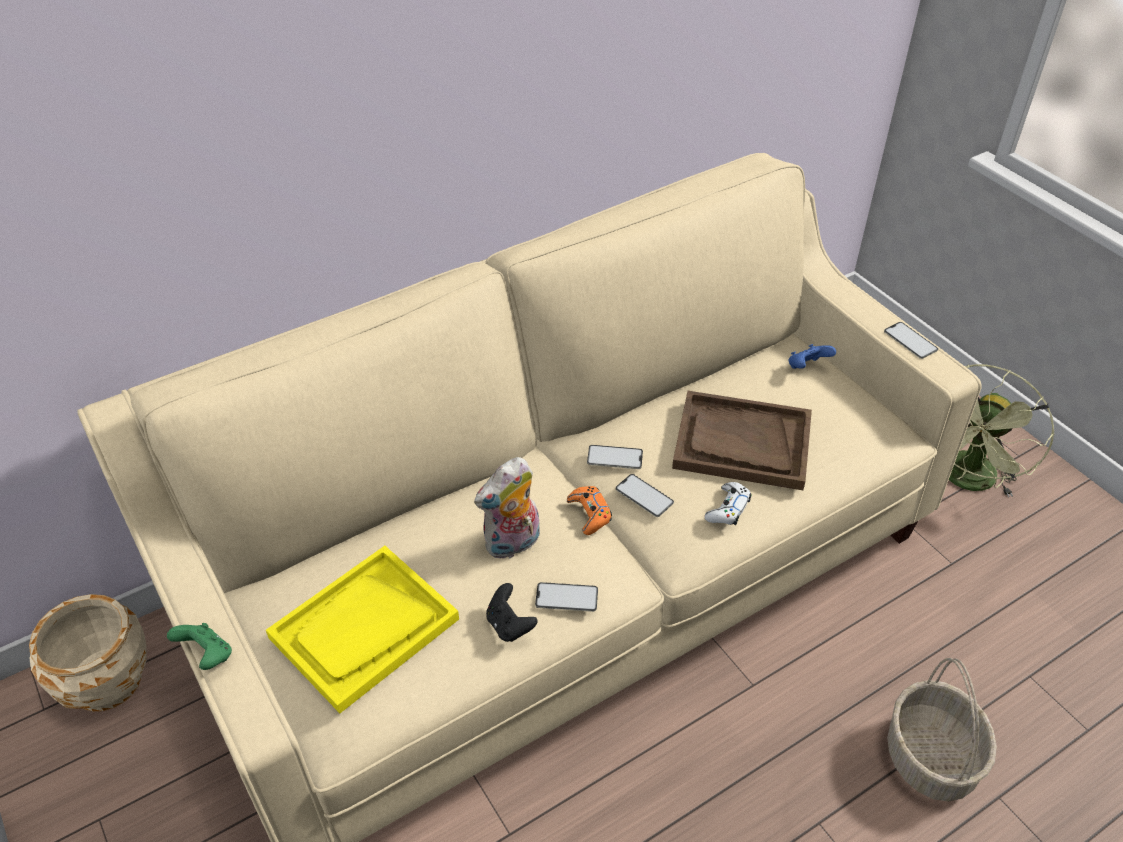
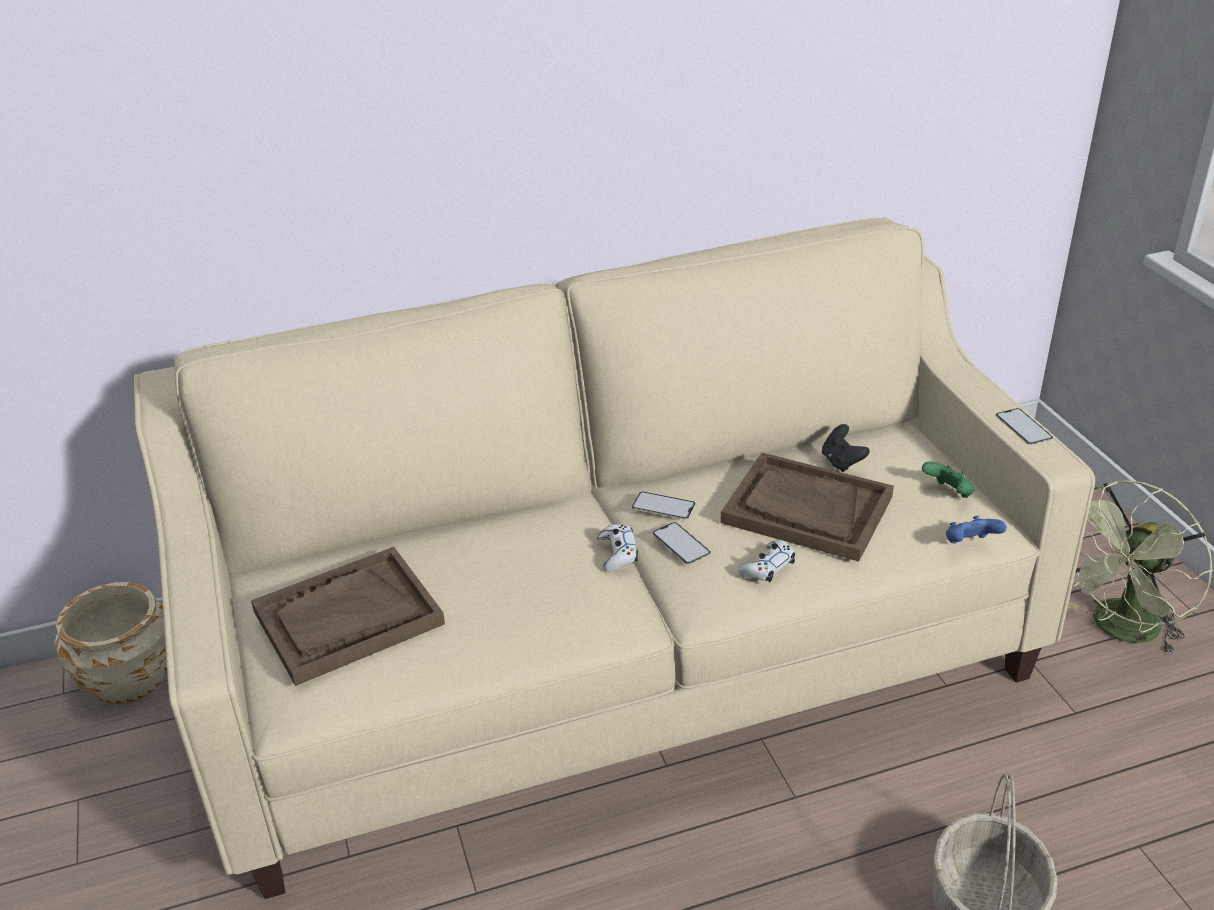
camera: 15 degrees right, 10 degrees down
green game controller [167,623,232,670] -> green game controller moved to [922,462,975,498]
yellow tray [266,546,459,713] -> brown tray [251,547,445,686]
plush toy [474,457,540,559] -> none
black game controller [486,583,538,642] -> black game controller moved to [822,424,870,472]
phone [535,582,598,612] -> none
orange game controller [567,486,612,535] -> white game controller [597,524,638,572]
blue game controller [788,344,836,369] -> blue game controller moved to [946,516,1007,544]

